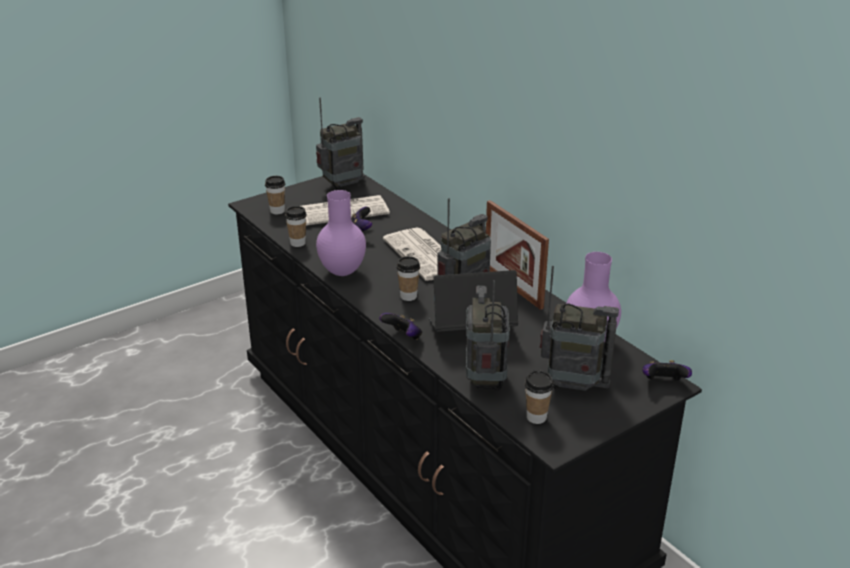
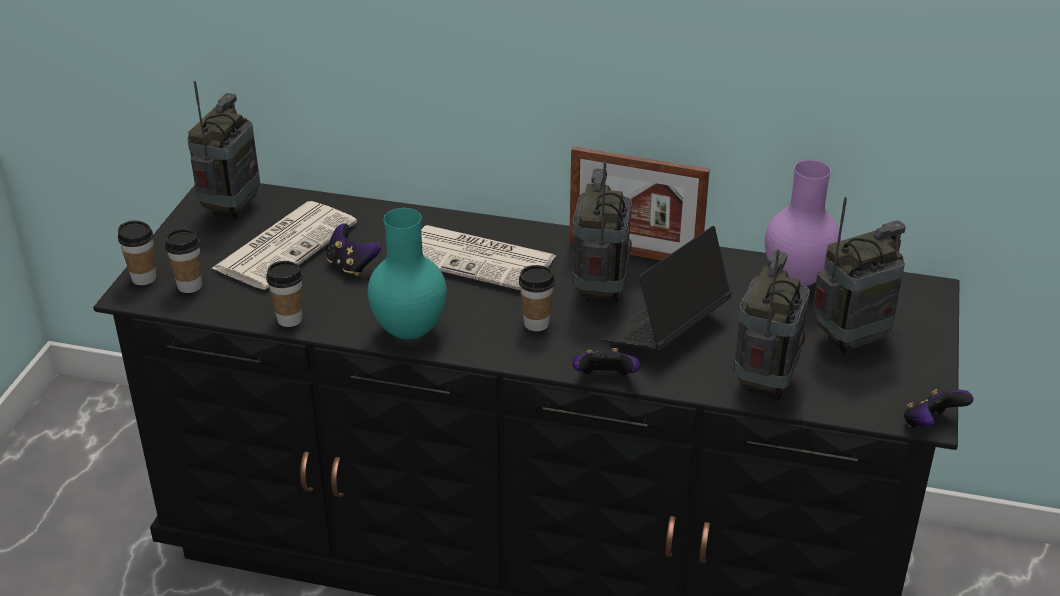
camera: 40 degrees left, 5 degrees up
purple vase [316,190,366,276] -> turquoise vase [368,208,447,340]
radio [466,280,510,390] -> radio turned 60 degrees clockwise [734,249,810,400]
cup [525,370,553,424] -> cup moved to [118,220,156,285]
game controller [642,360,692,381] -> game controller moved to [903,389,973,428]

